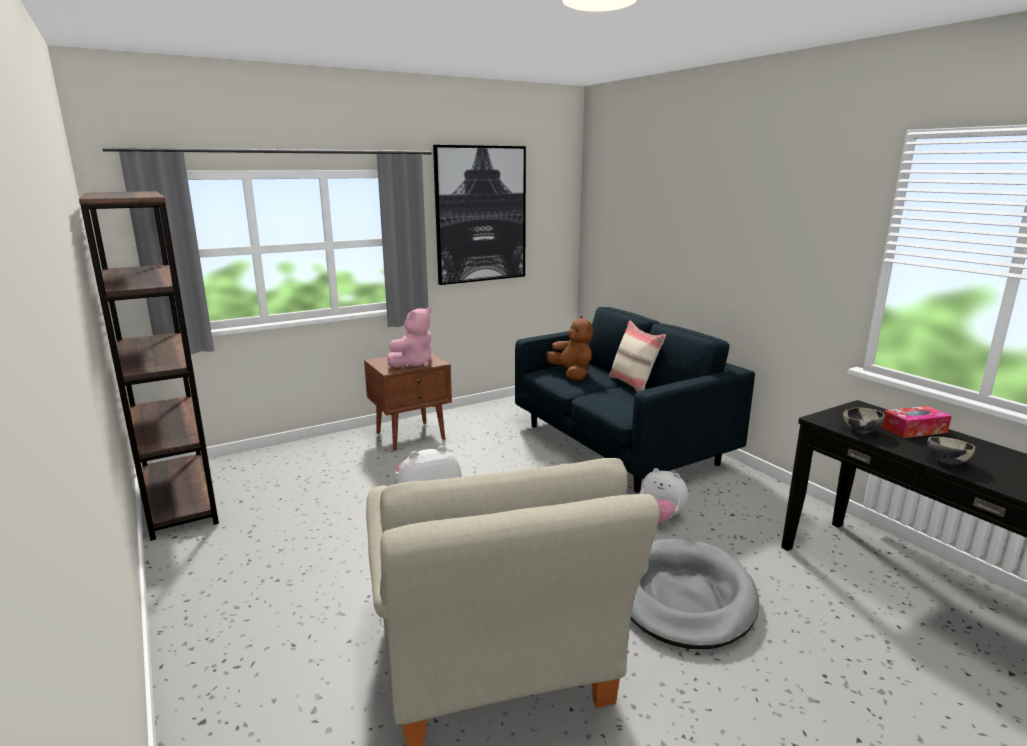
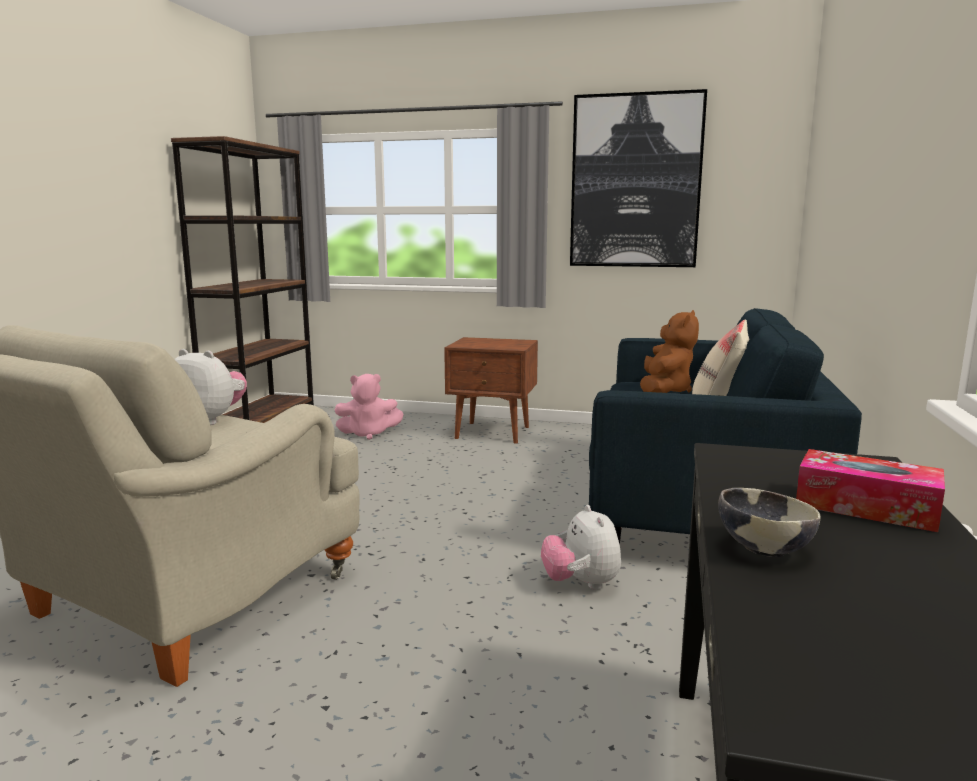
camera: 45 degrees right, 5 degrees down
pink plush toy [387,307,431,368] -> pink plush toy moved to [335,374,404,440]
grey dog bed [631,539,759,649] -> none
bowl [843,407,885,433] -> none

